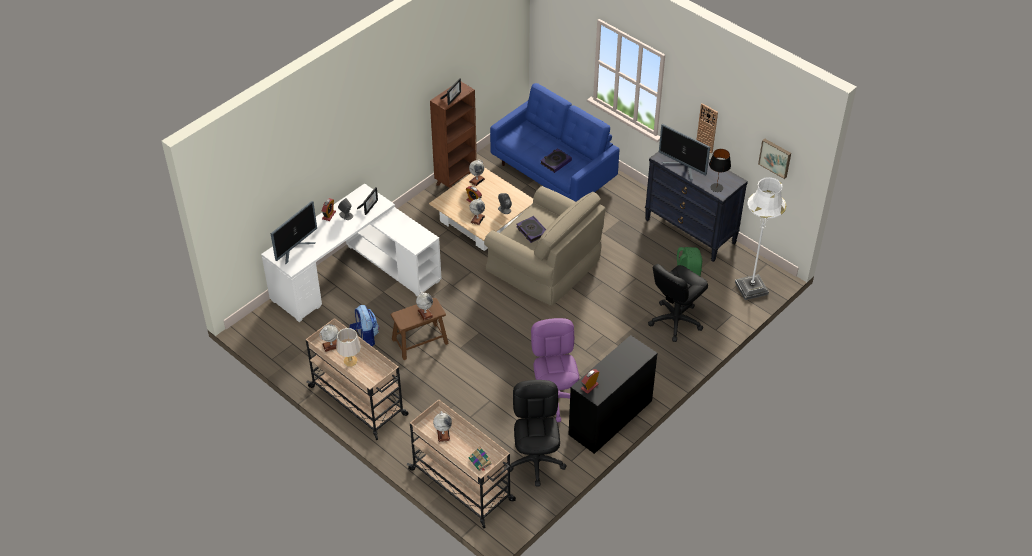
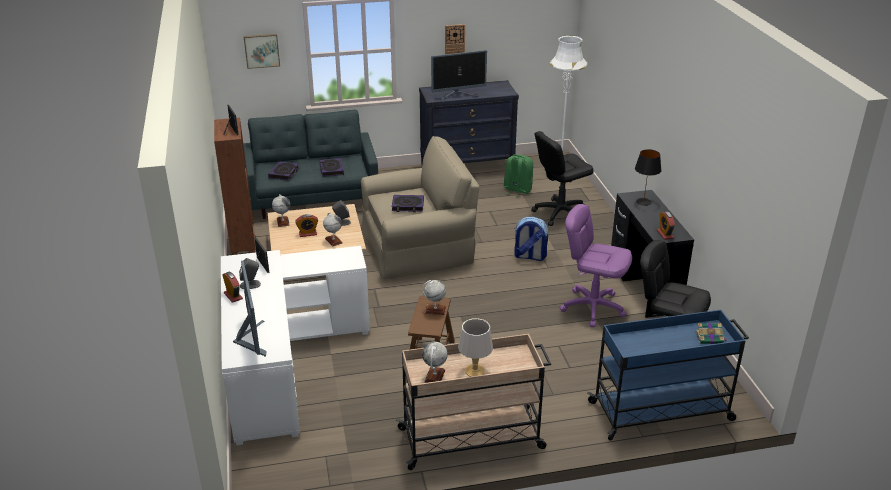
camera: 55 degrees left, 15 degrees down
backpack [349,305,379,346] -> backpack moved to [514,217,548,261]
beige cart [407,399,516,528] -> blue cart [587,310,749,441]
globe [433,411,452,442] -> none
blue sofa [490,83,620,202] -> grey sofa [243,110,378,219]
black office chair [648,264,708,342] -> black office chair turned 75 degrees clockwise [531,131,594,226]
black table lamp [709,149,731,192] -> black table lamp moved to [635,149,661,206]
picture [758,138,791,179] -> picture moved to [243,34,280,69]
none -> book [268,161,299,181]

